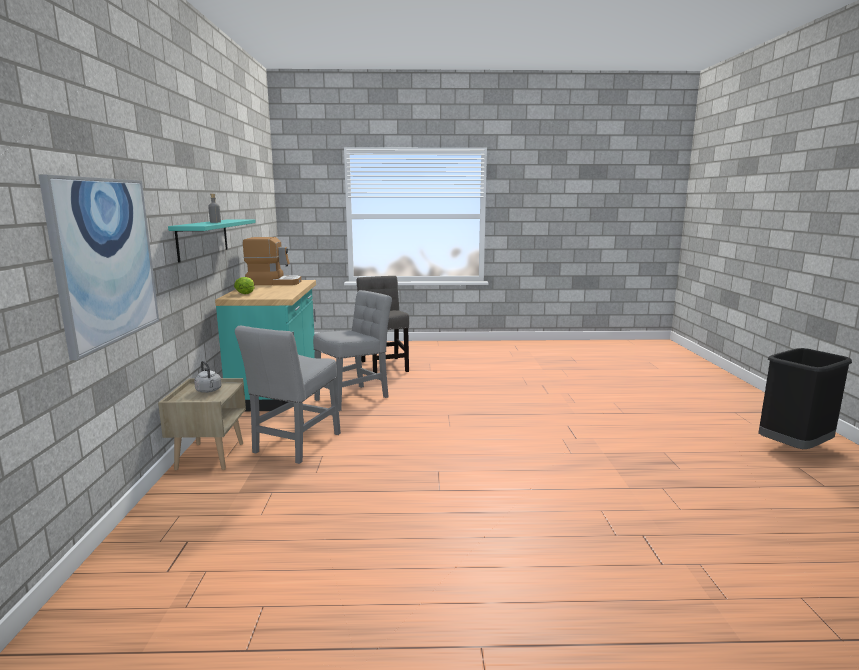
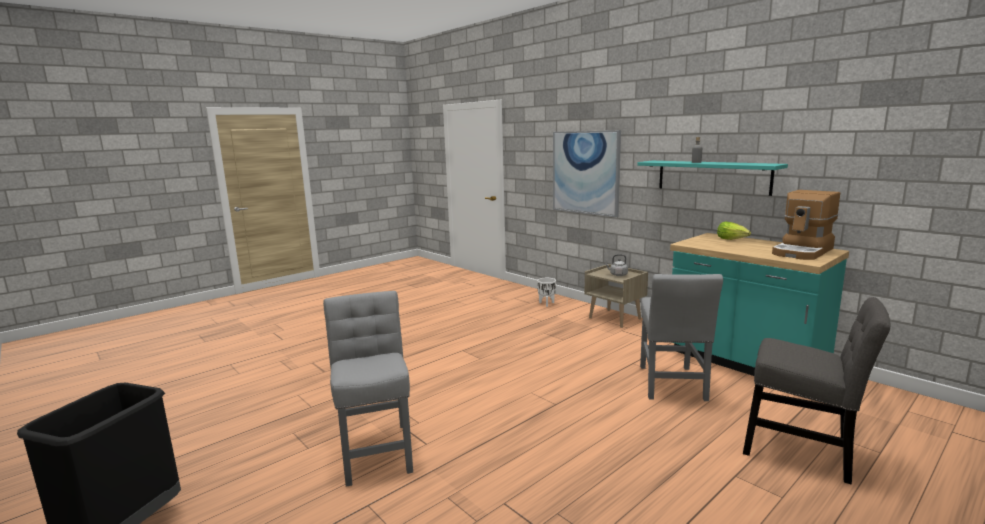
camera: 140 degrees right, 0 degrees up
grey chair [235,326,341,464] -> grey chair moved to [323,291,413,487]
none -> white planter [537,278,556,307]

